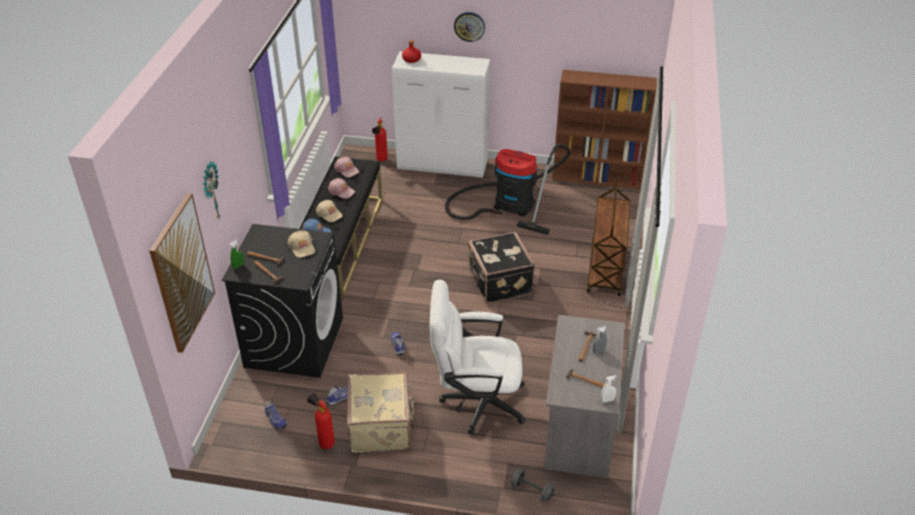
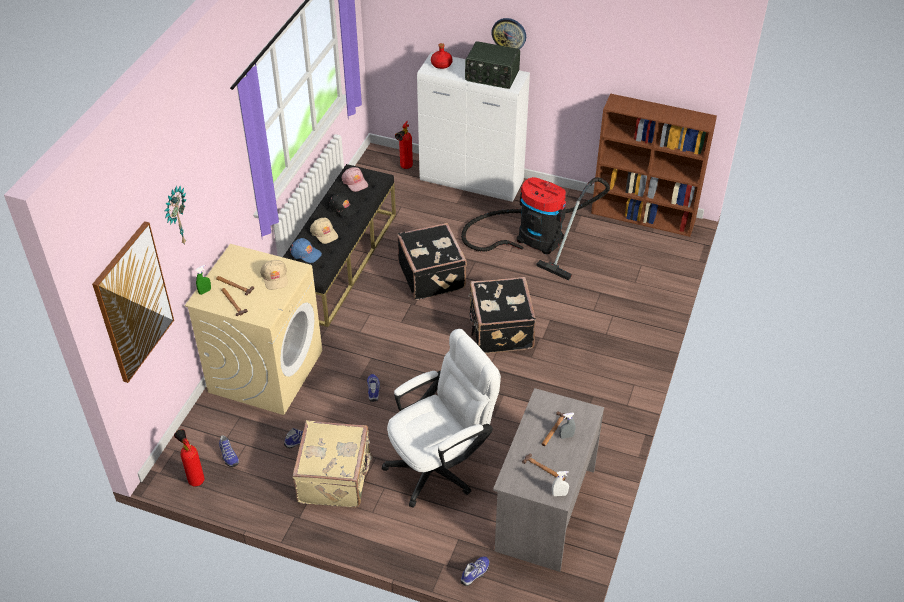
camera: 10 degrees right, 5 degrees up
black washing machine [222,224,343,378] -> beige washing machine [185,244,322,415]
fire extinguisher [307,393,335,449] -> fire extinguisher moved to [174,429,204,487]
pink cap [328,178,355,199] -> black cap [329,193,358,217]
white office chair [430,280,526,434] -> white office chair turned 135 degrees clockwise [382,329,501,508]
grey dumbbell [511,469,555,502] -> shoe [461,556,489,586]
brown cart [587,178,631,296] -> none
none -> black suitcase [397,223,467,300]
none -> radio [465,41,520,89]

